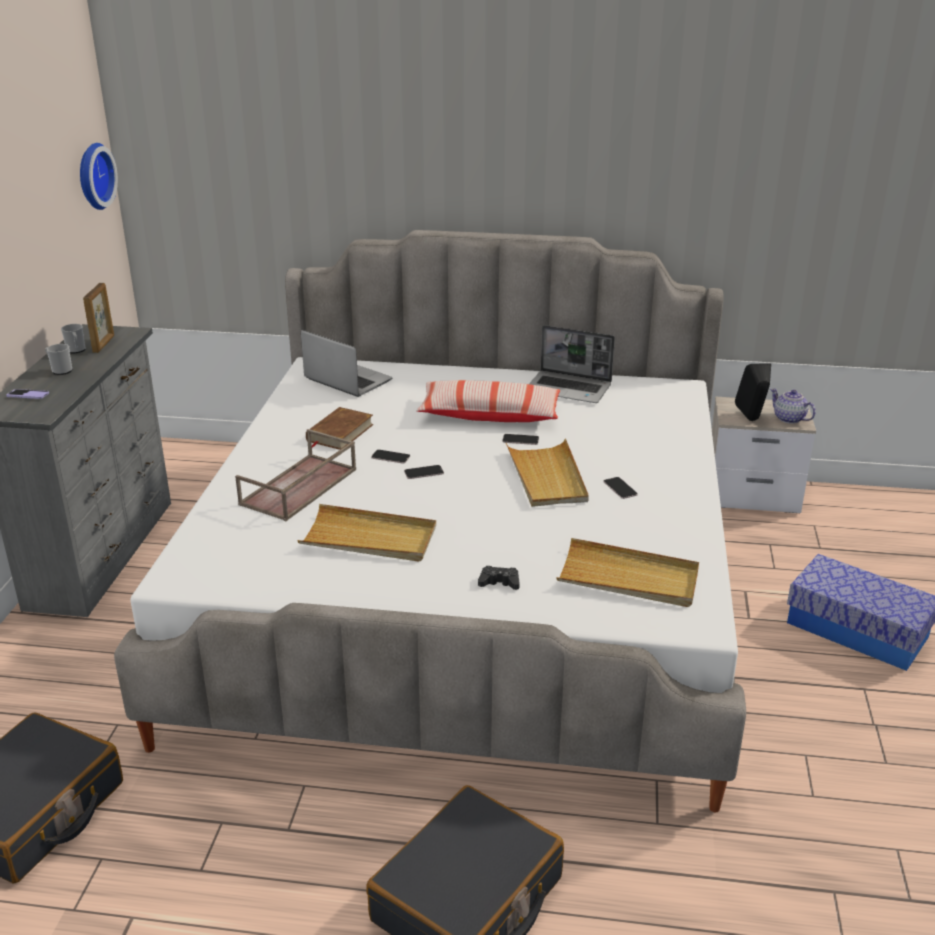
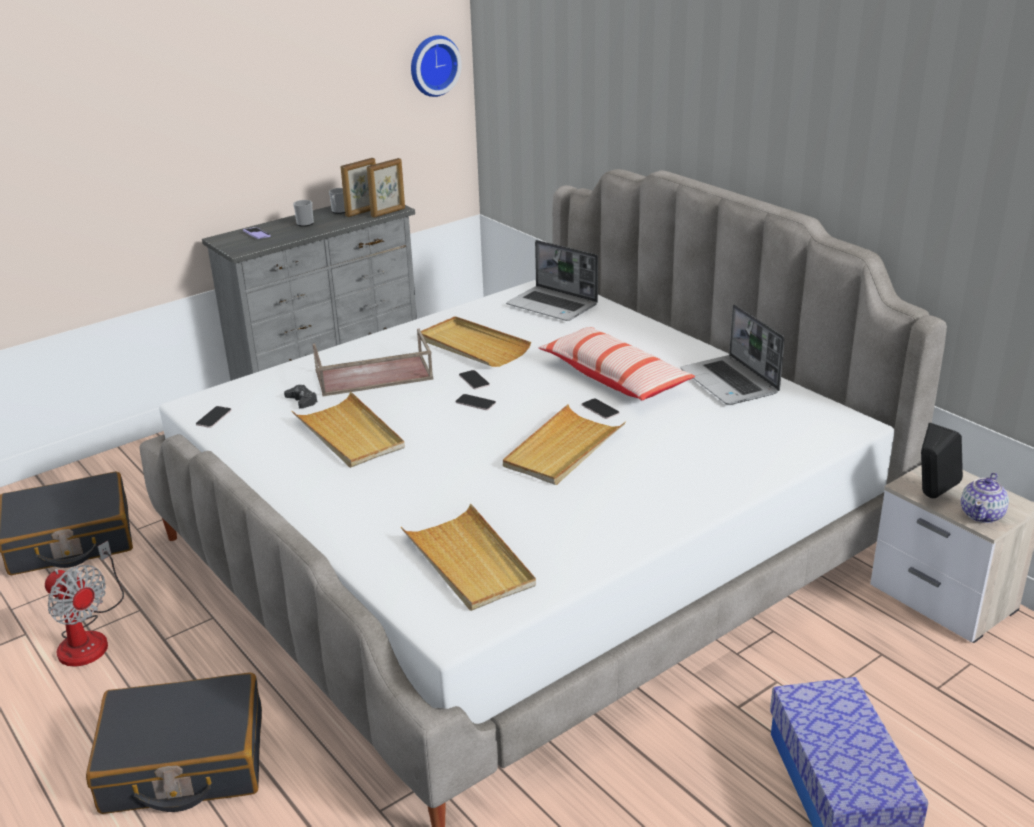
camera: 45 degrees right, 0 degrees up
laptop [301,330,392,397] -> laptop turned 135 degrees clockwise [506,240,598,321]
brown book [306,407,374,450] -> beige tray [421,316,531,367]
black game controller [478,566,520,590] -> black game controller moved to [284,385,318,409]
phone [604,477,638,499] -> phone moved to [196,406,232,428]
teapot [770,388,816,424] -> teapot turned 150 degrees counterclockwise [961,473,1009,523]
none -> fan [45,541,124,667]
none -> picture frame [367,158,405,218]

